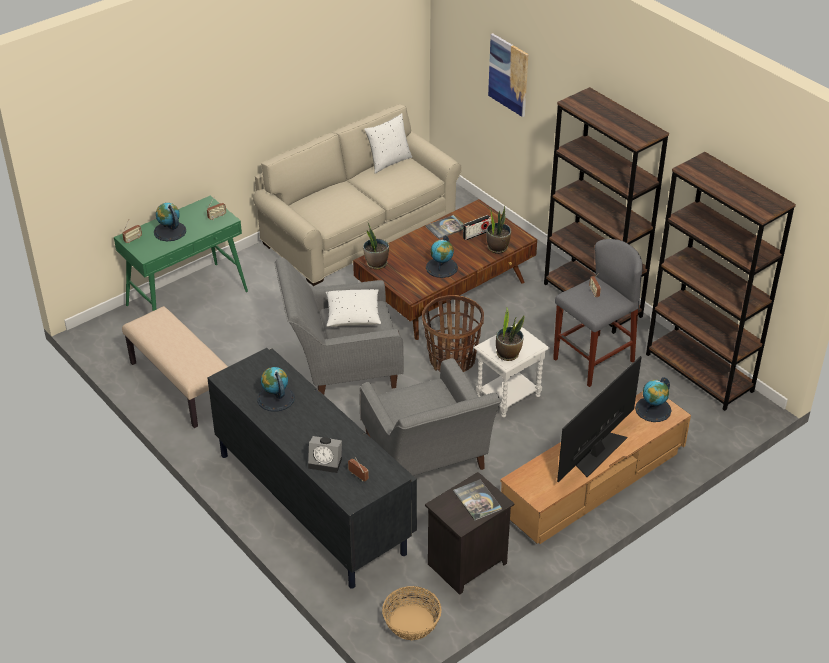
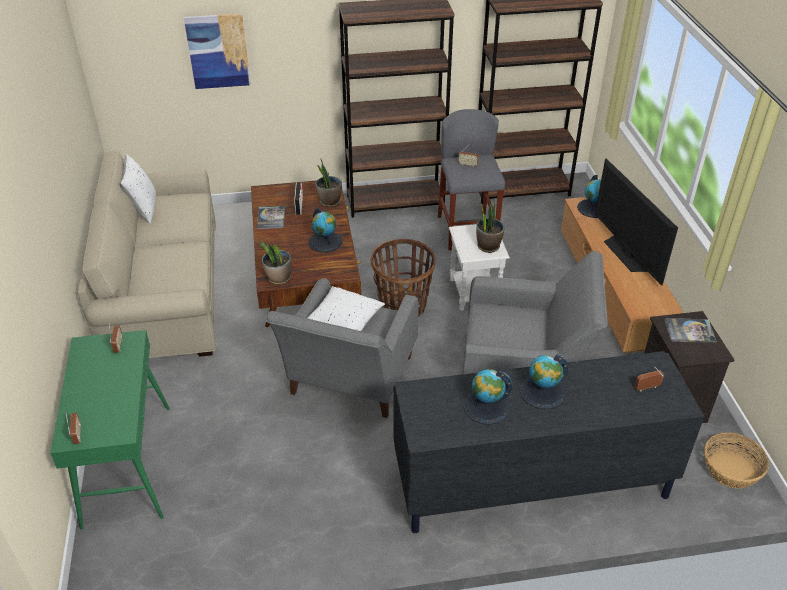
camera: 60 degrees left, 0 degrees up
beige bench [122,306,228,428] -> none
globe [154,203,186,241] -> globe moved to [520,355,569,409]
alarm clock [308,436,342,473] -> none

